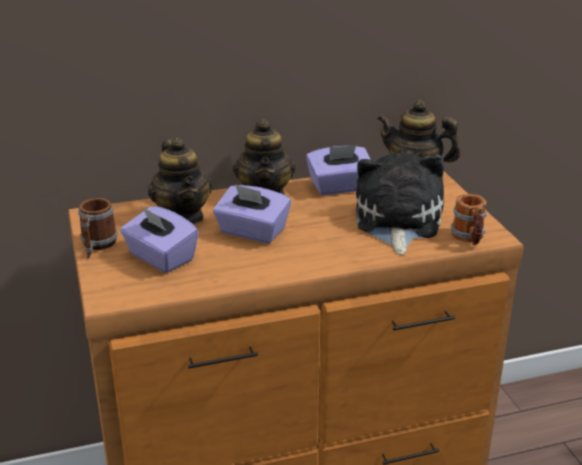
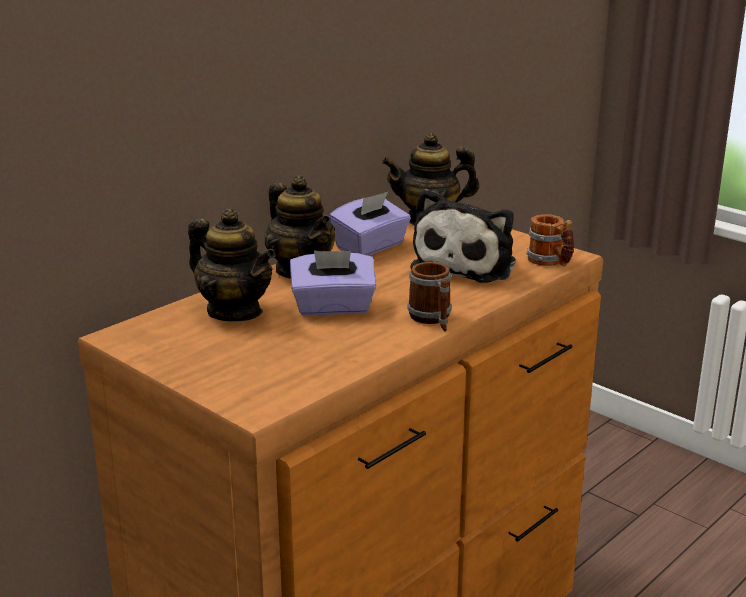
camera: 30 degrees left, 5 degrees down
mug [78,198,118,258] -> mug moved to [407,262,452,332]
purple tissue box [120,206,199,273] -> none
plush toy [356,153,444,255] -> plush toy turned 135 degrees counterclockwise [411,189,516,283]

